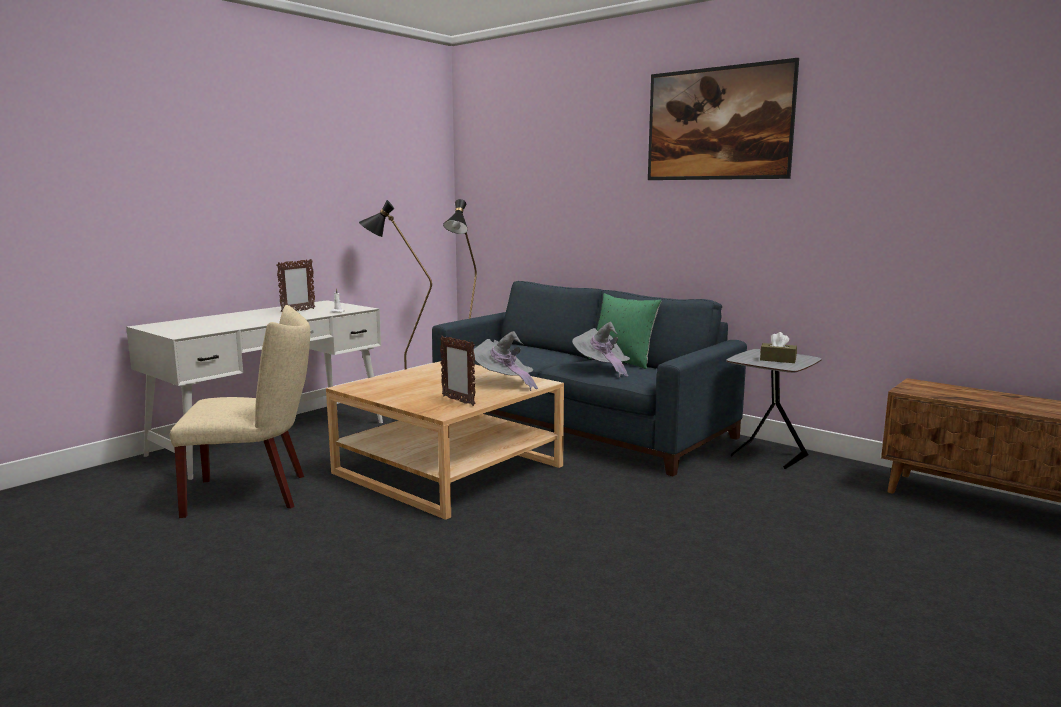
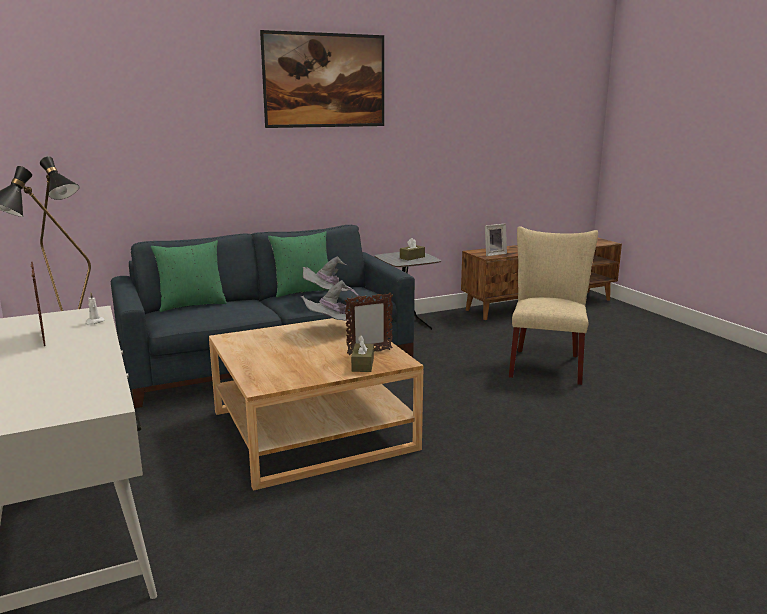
camera: 65 degrees left, 5 degrees up
beige chair [170,305,311,518] -> beige chair moved to [509,226,598,385]
none -> green pillow [151,240,227,312]
none -> brown tissue box [351,335,374,372]
none -> picture frame [485,224,507,256]

